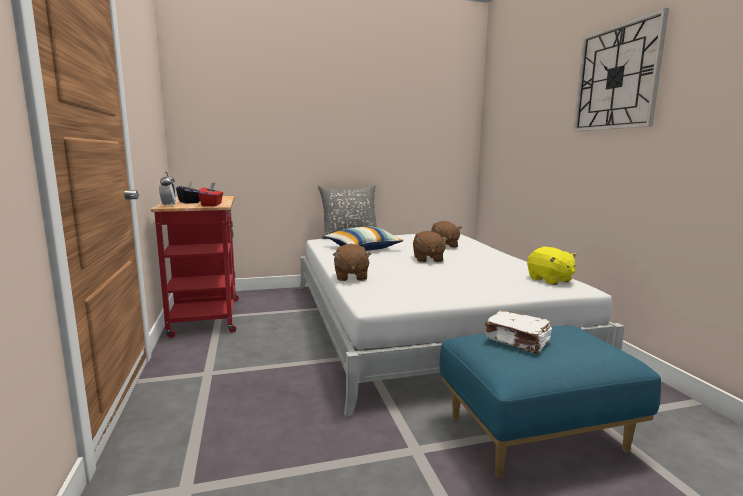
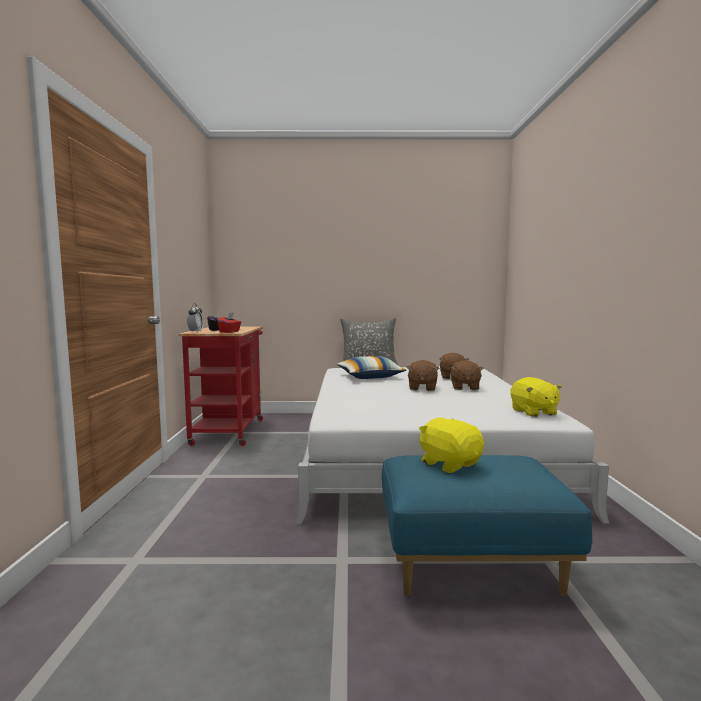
camera: 15 degrees right, 5 degrees down
brown plush toy [333,244,371,281] -> brown plush toy moved to [451,360,484,390]
white book [485,310,552,354] -> yellow plush toy [419,418,484,473]
wall clock [573,8,669,132] -> none

